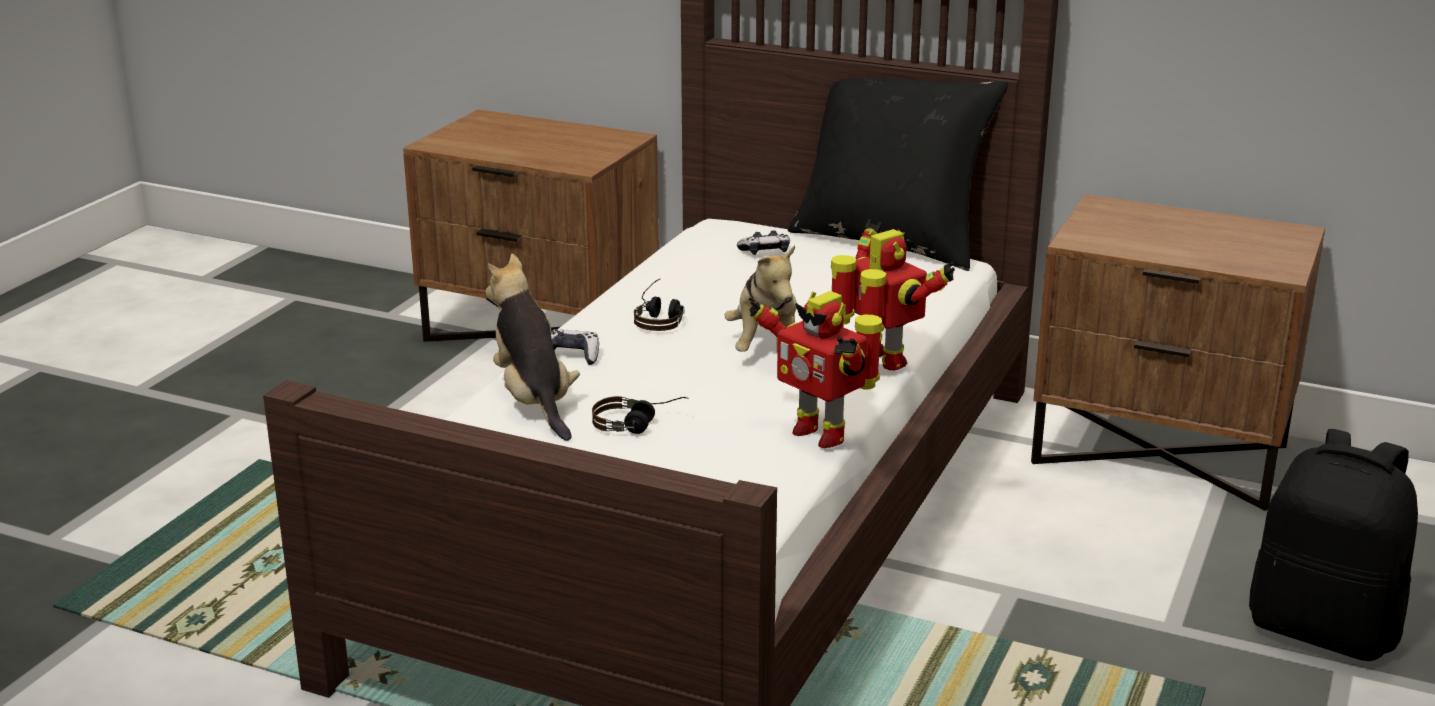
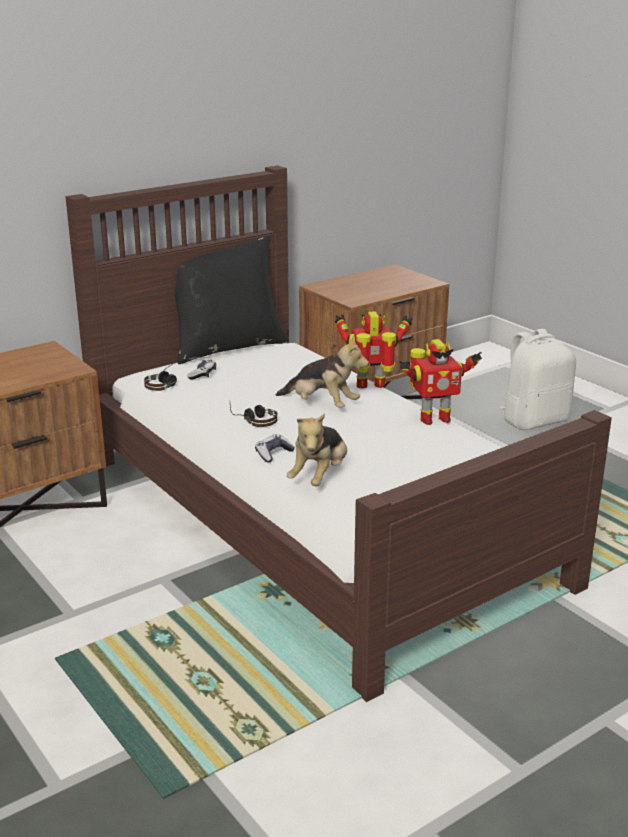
camera: 60 degrees left, 0 degrees up
plush toy [486,254,580,441] -> plush toy turned 75 degrees counterclockwise [287,413,347,486]
headphones [592,396,689,434] -> headphones moved to [144,362,177,391]
black backpack [1249,429,1418,661] -> white backpack [500,329,576,430]

